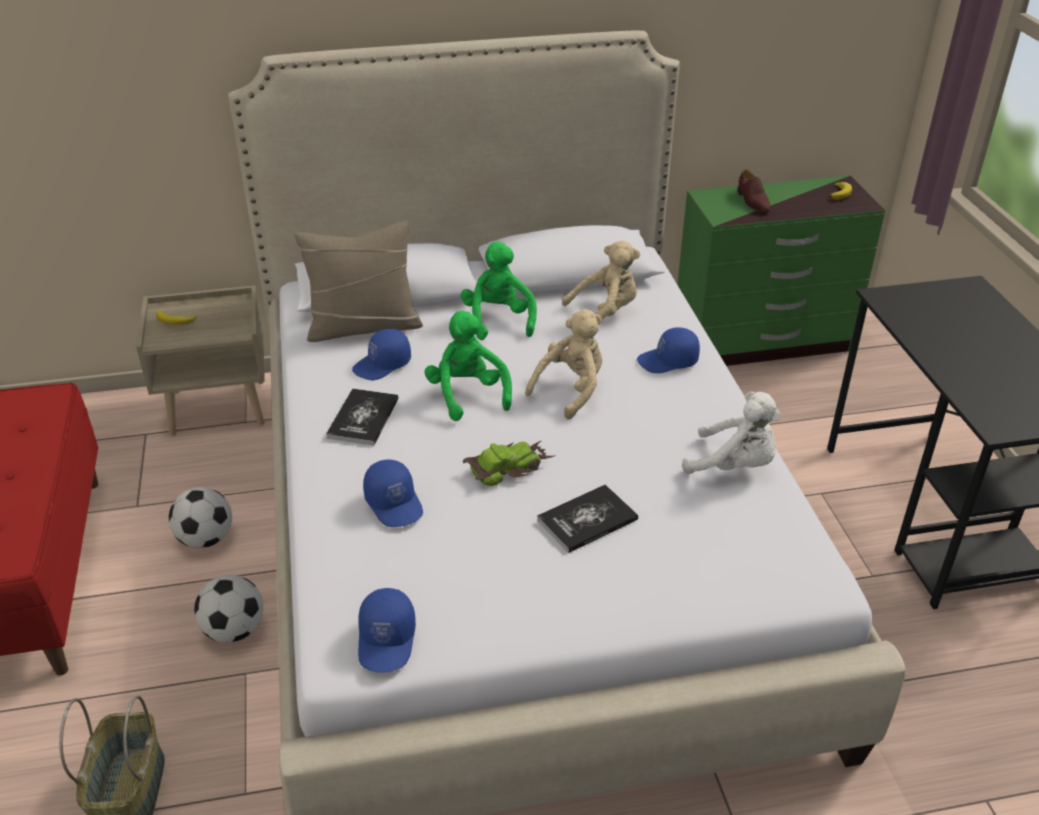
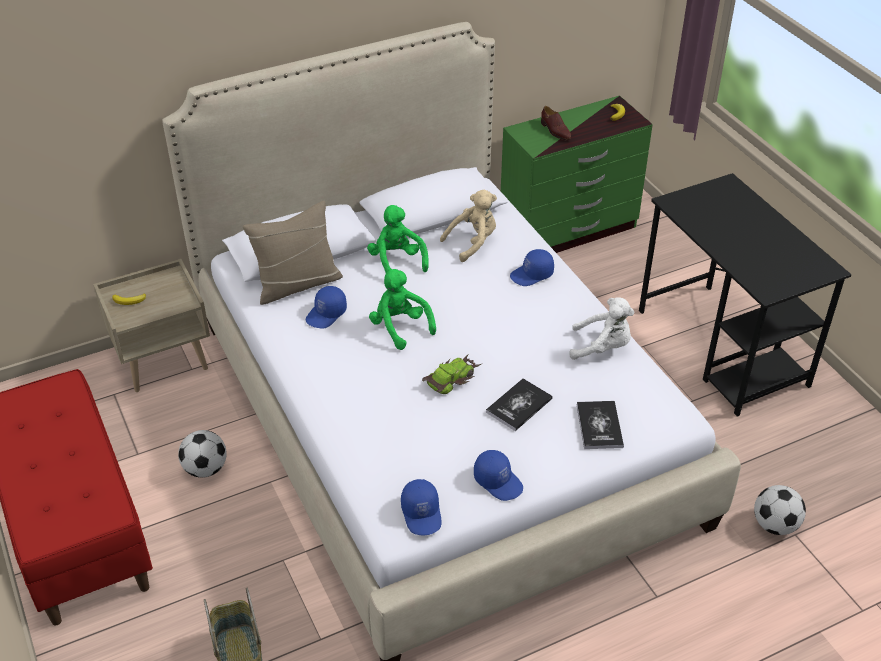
camera: 15 degrees left, 5 degrees up
football [194,575,263,643] -> football moved to [754,485,806,535]
book [326,388,399,446] -> book moved to [577,401,624,449]
blue cap [363,459,423,527] -> blue cap moved to [474,450,523,501]
beige plush toy [525,309,602,420] -> none

